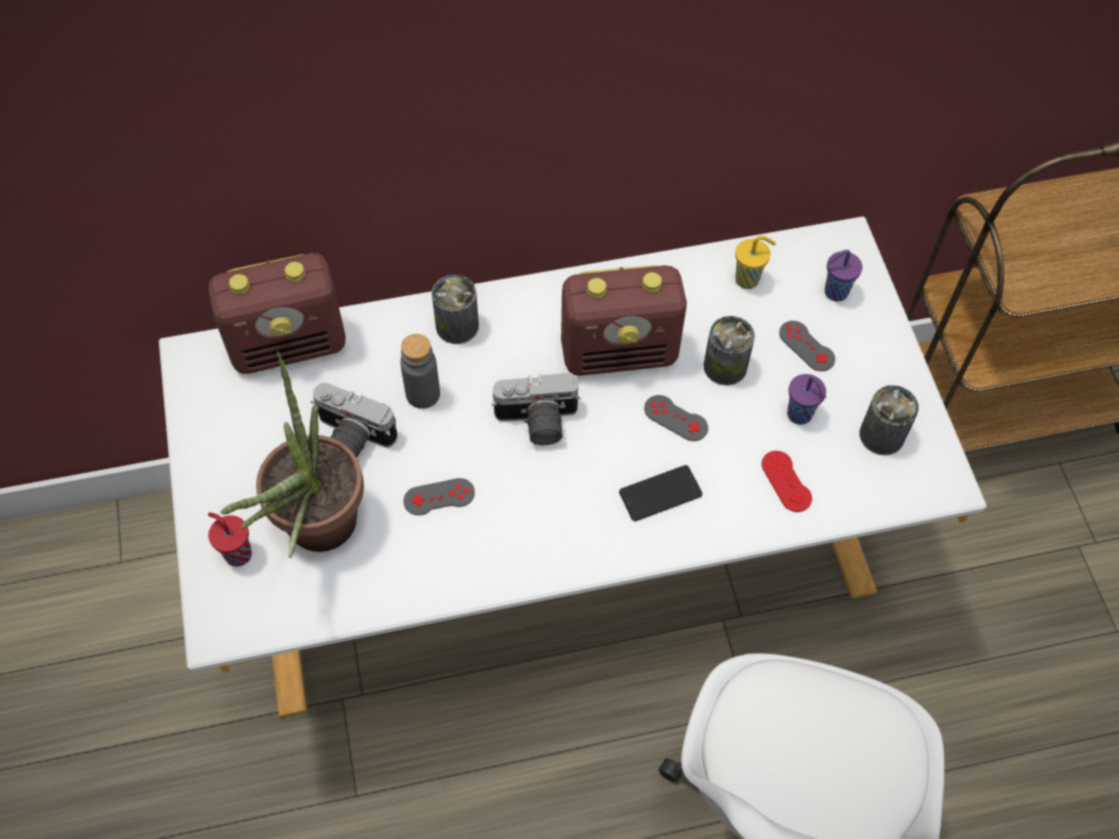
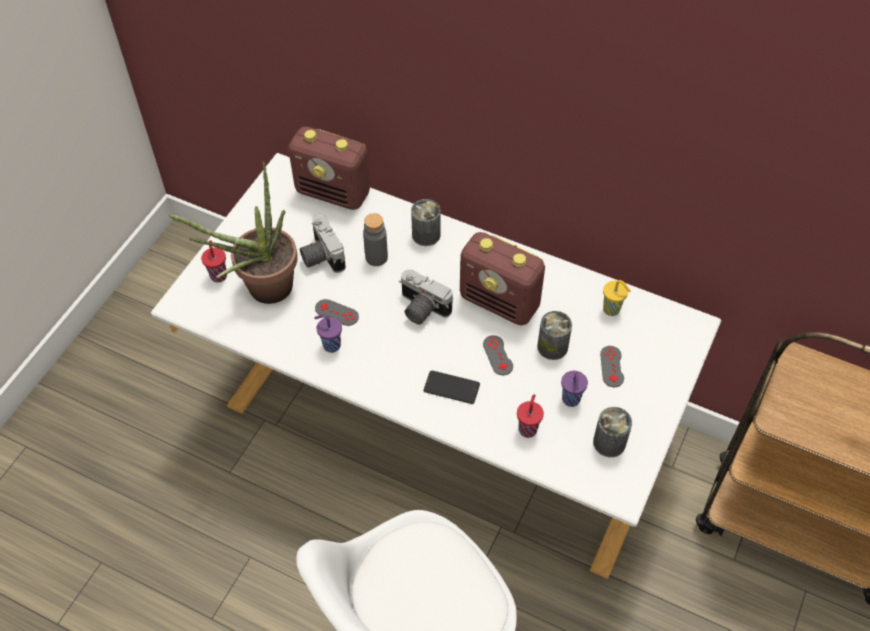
camera: 40 degrees right, 5 degrees down
red game controller [762,451,812,512] -> red cup [517,394,544,438]
purple cup [825,250,863,302] -> purple cup moved to [314,315,342,353]

